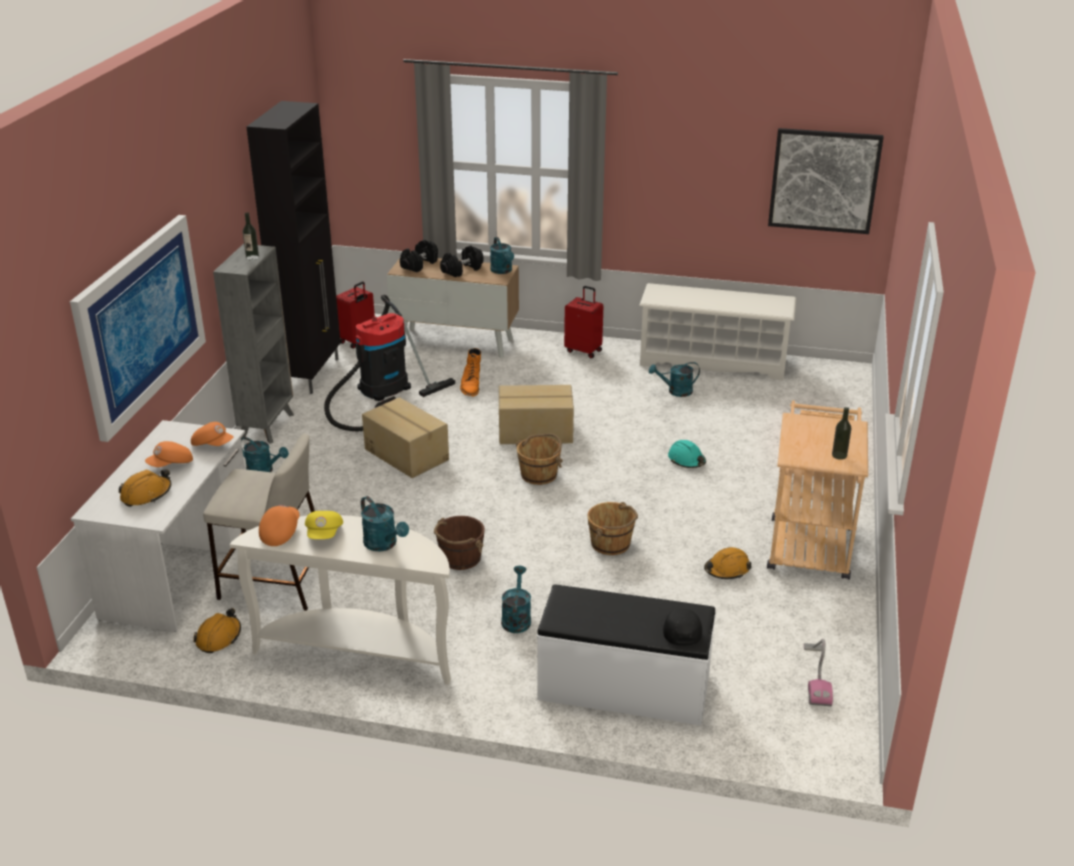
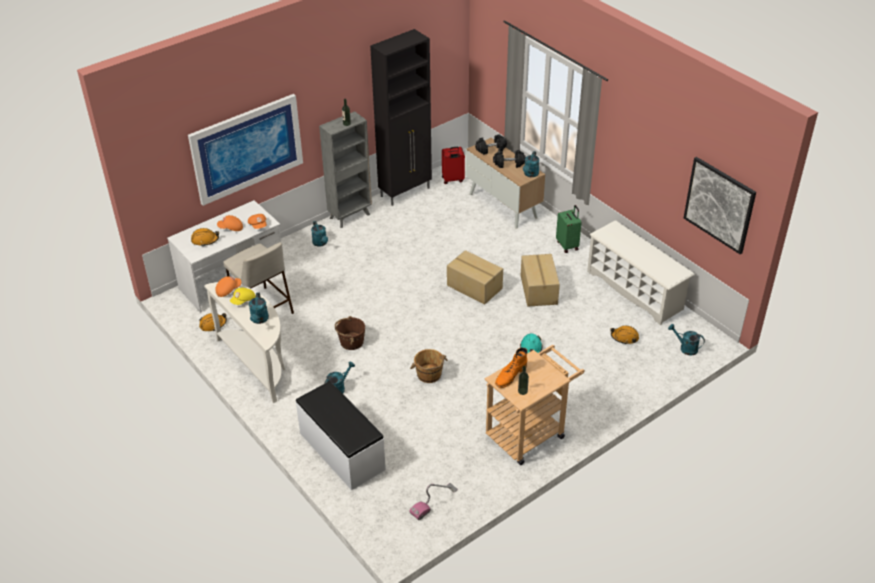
camera: 40 degrees right, 10 degrees up
vacuum cleaner [324,295,455,432] -> none
cardboard box [362,397,449,478] -> cardboard box moved to [520,254,560,307]
orange boot [460,348,481,397] -> orange boot moved to [495,348,528,388]
brown bucket [516,433,563,485] -> none
red suitcase [564,286,603,358] -> green suitcase [556,205,581,253]
turquoise watering can [649,362,700,397] -> turquoise watering can moved to [668,324,705,356]
black cap [661,609,702,646] -> none
orange hard hat [704,547,751,579] -> orange hard hat moved to [610,326,639,345]

